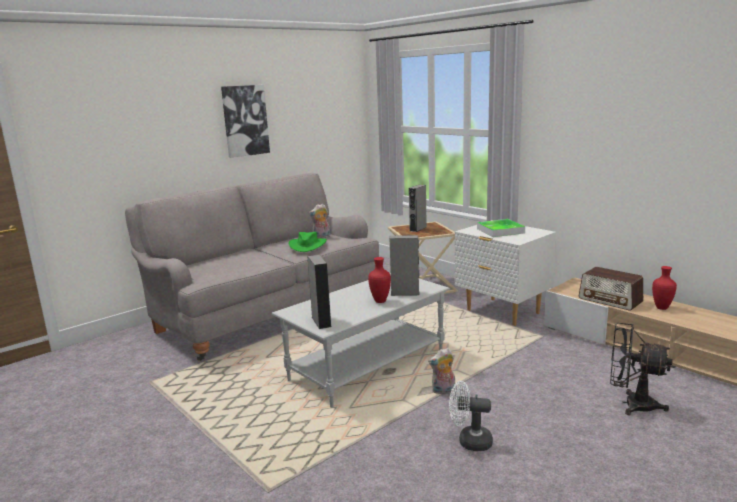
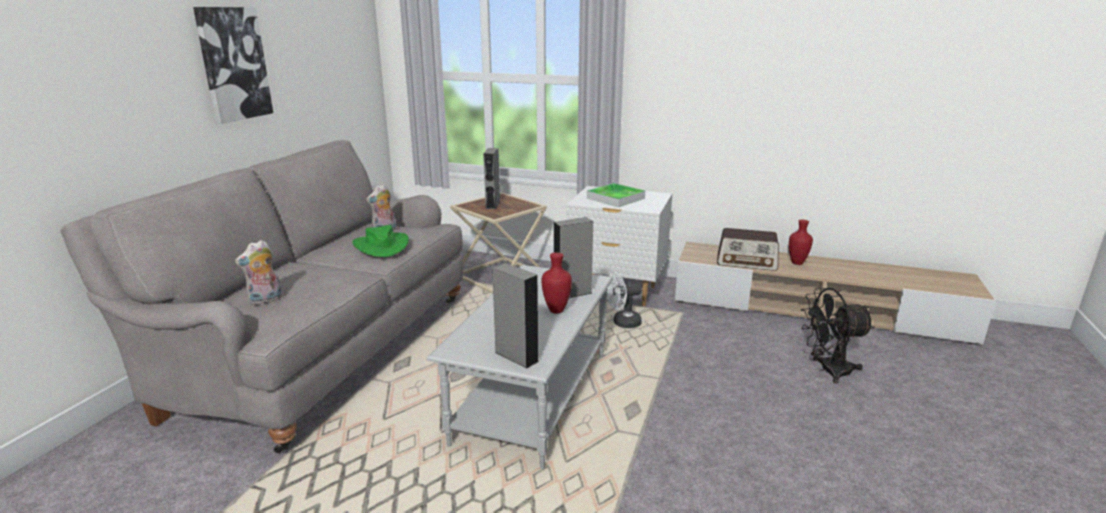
camera: 30 degrees left, 5 degrees up
plush toy [428,348,455,395] -> plush toy moved to [235,240,282,305]
white fan [449,381,493,451] -> white fan moved to [607,273,642,328]

